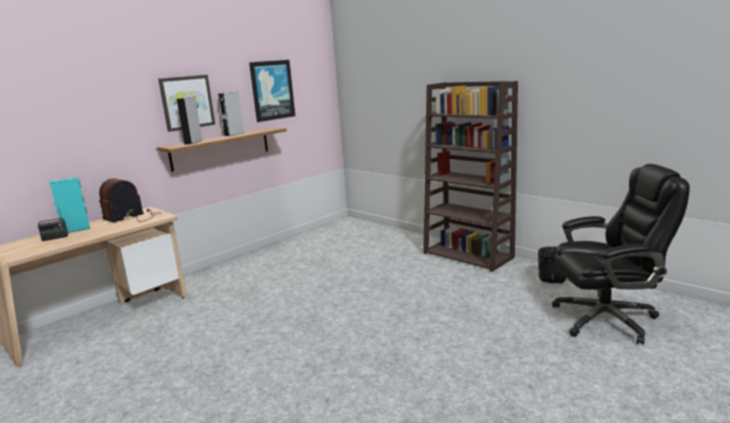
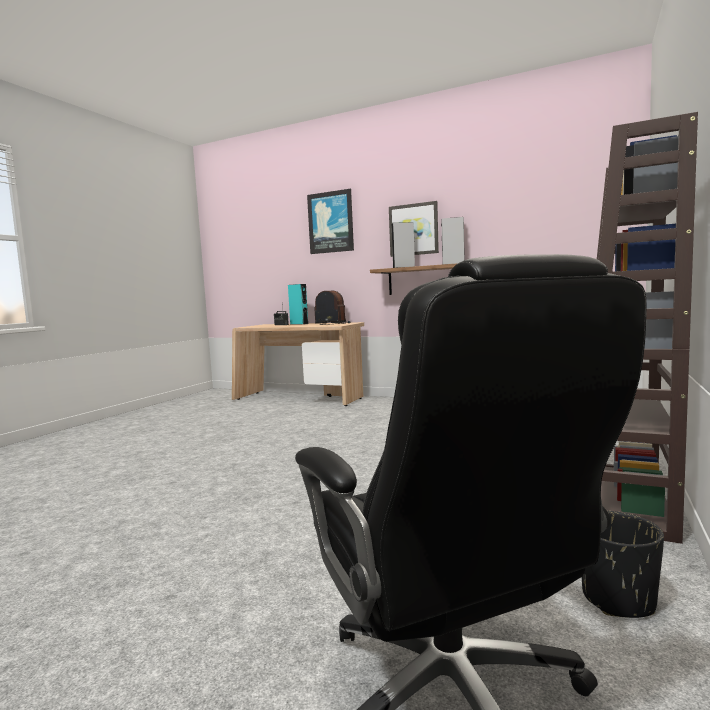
camera: 70 degrees right, 10 degrees down
picture [249,60,295,122] -> picture moved to [307,189,354,254]

